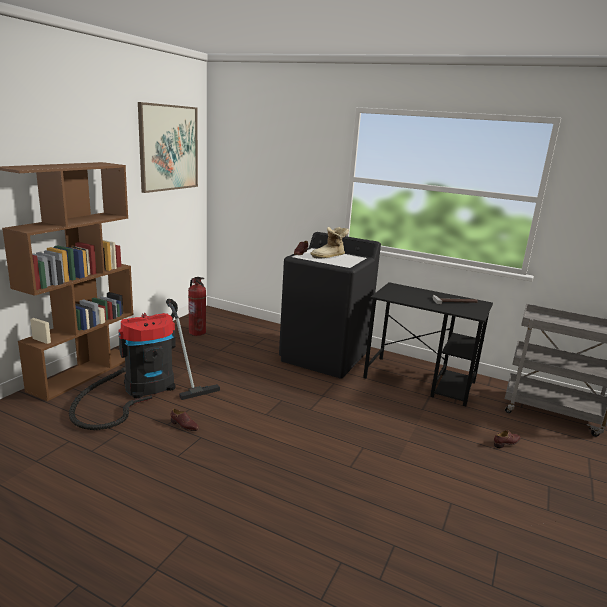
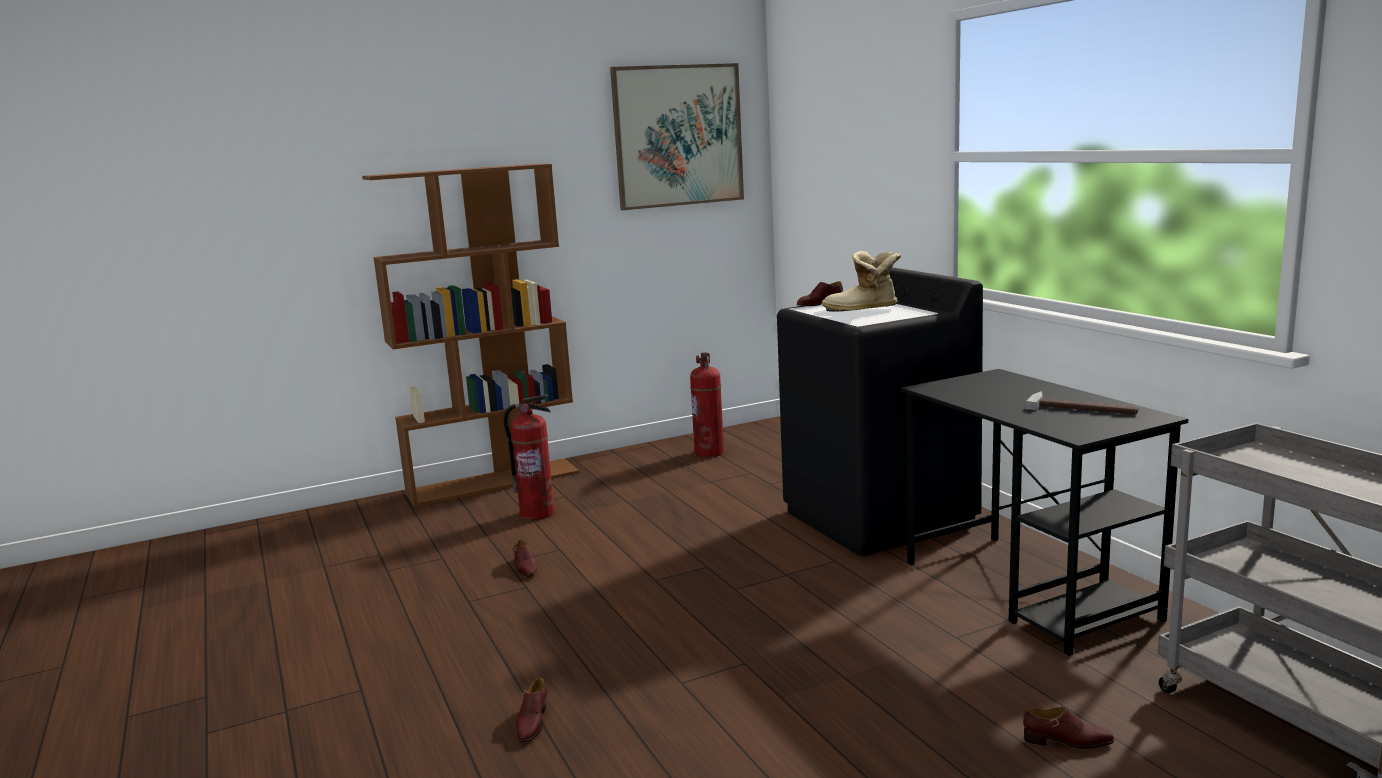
camera: 40 degrees right, 5 degrees down
vacuum cleaner [69,299,220,430] -> fire extinguisher [504,394,555,520]
none -> brown shoe [516,678,547,743]

